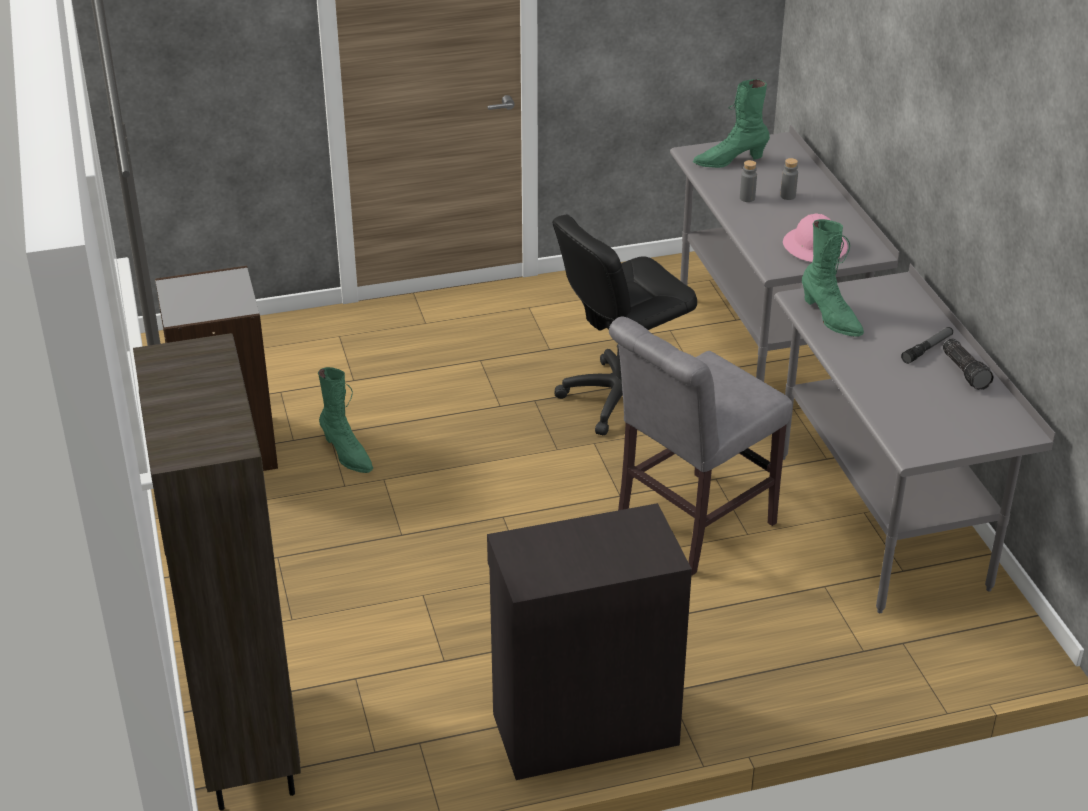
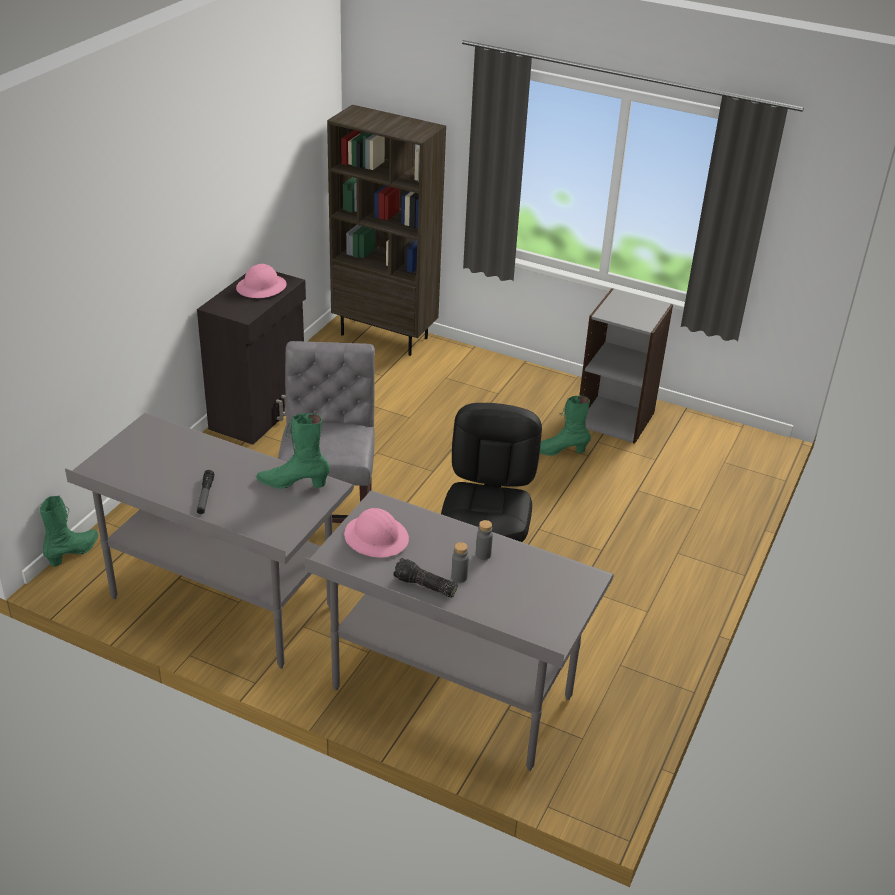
camera: 130 degrees right, 0 degrees up
green boot [693,79,770,168] -> green boot moved to [40,495,98,567]
flashlight [943,339,994,390] -> flashlight moved to [393,558,458,598]
none -> pink hard hat [236,264,287,298]

